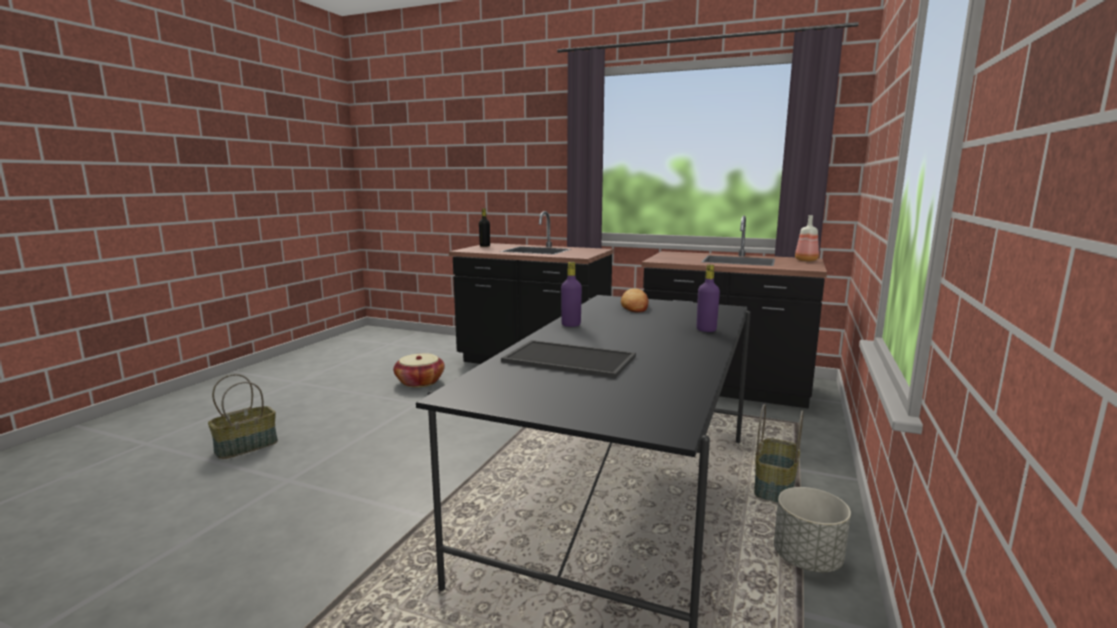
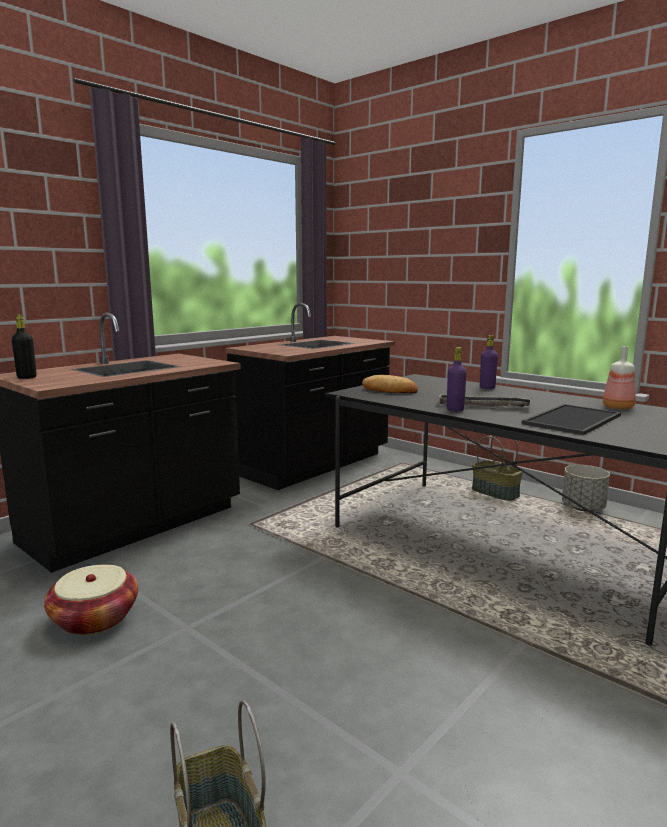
camera: 70 degrees left, 0 degrees up
bottle [795,215,819,261] -> bottle moved to [603,346,636,409]
none -> tray [437,395,531,407]

